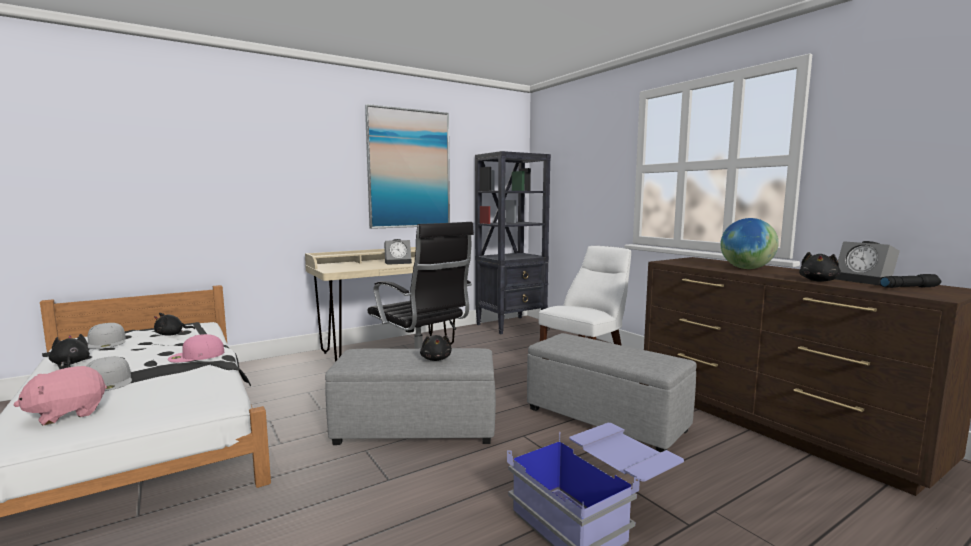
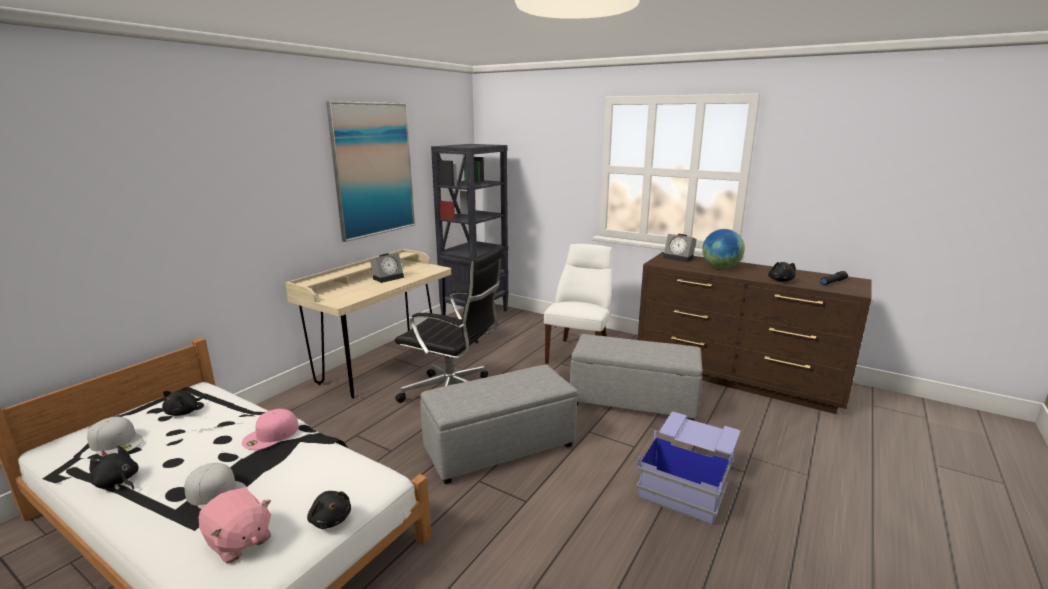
camera: 25 degrees left, 10 degrees up
pink plush toy [14,366,107,425] -> pink plush toy turned 75 degrees counterclockwise [199,488,271,564]
black plush toy [420,335,452,361] -> black plush toy moved to [307,491,351,529]
alarm clock [835,241,900,285] -> alarm clock moved to [663,234,697,262]

